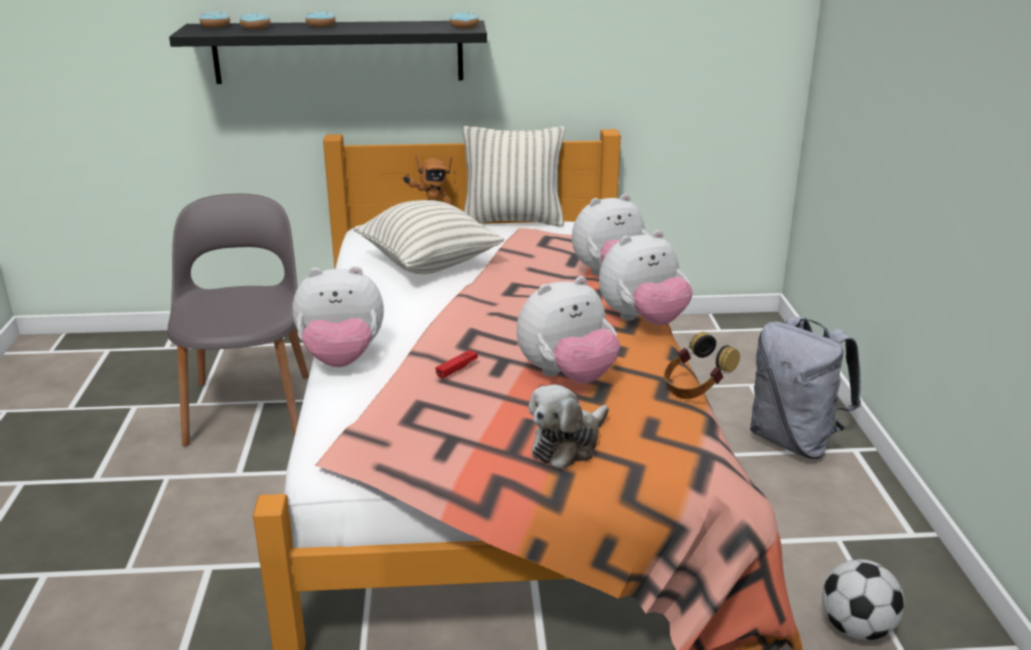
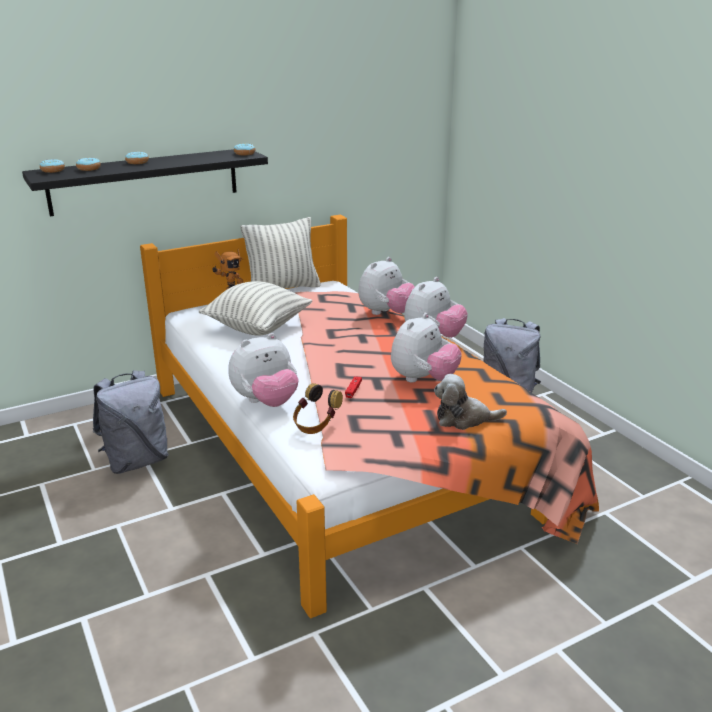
camera: 25 degrees left, 0 degrees up
grey chair [168,194,309,446] -> grey backpack [93,370,169,474]
plush toy [529,384,609,469] -> plush toy turned 75 degrees clockwise [434,374,507,430]
headphones [664,332,740,399] -> headphones moved to [293,383,343,434]
football [822,559,905,640] -> none

